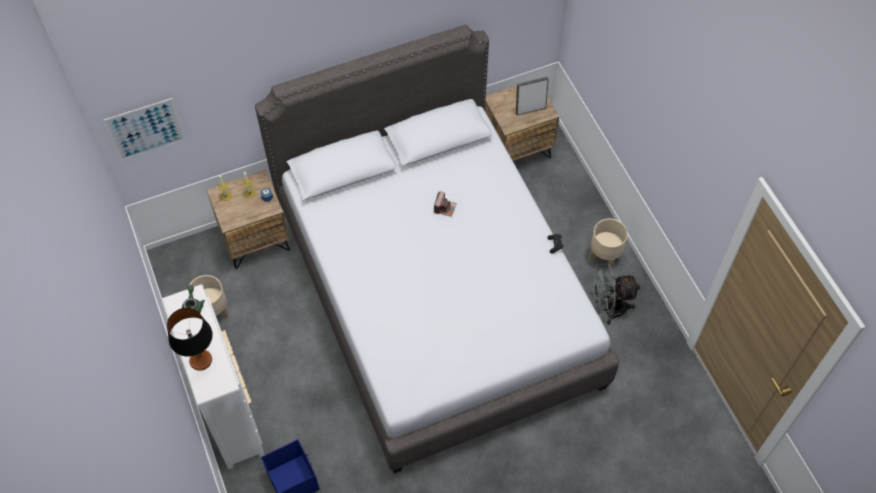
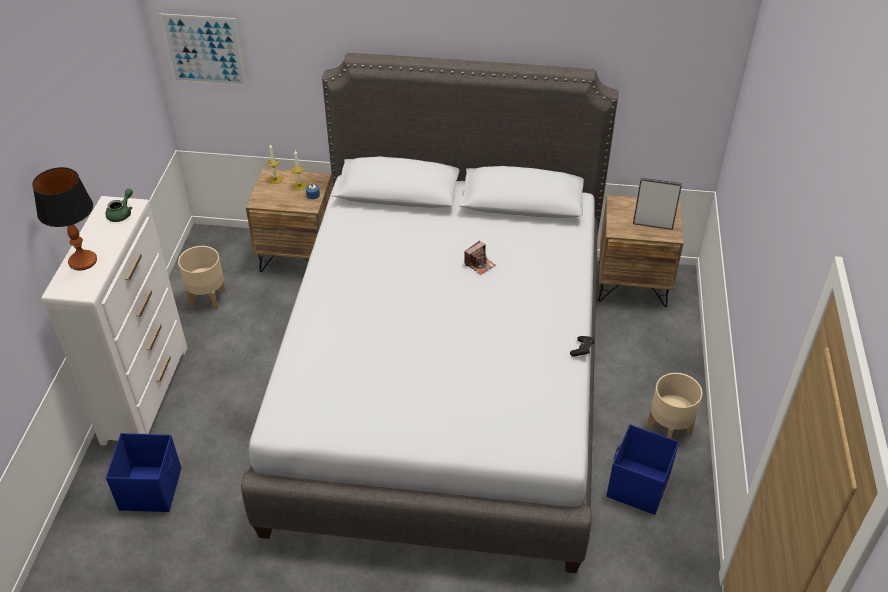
camera: 30 degrees right, 15 degrees down
grey fan [592,264,640,325] -> blue storage box [607,424,679,515]

